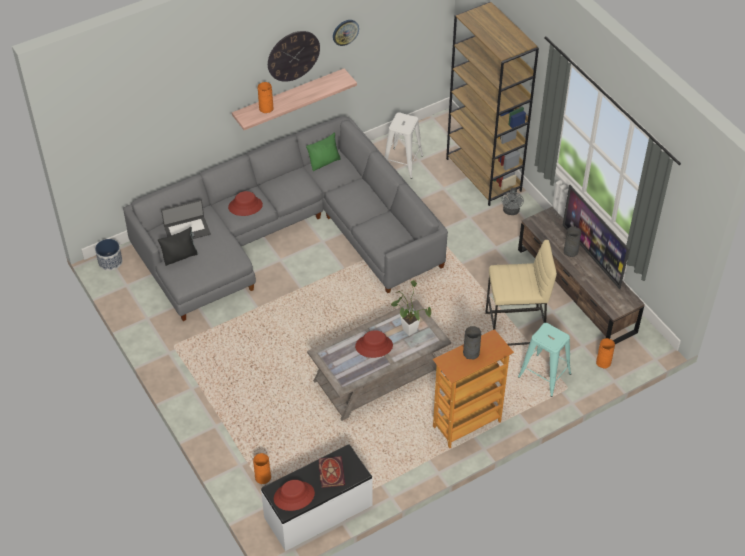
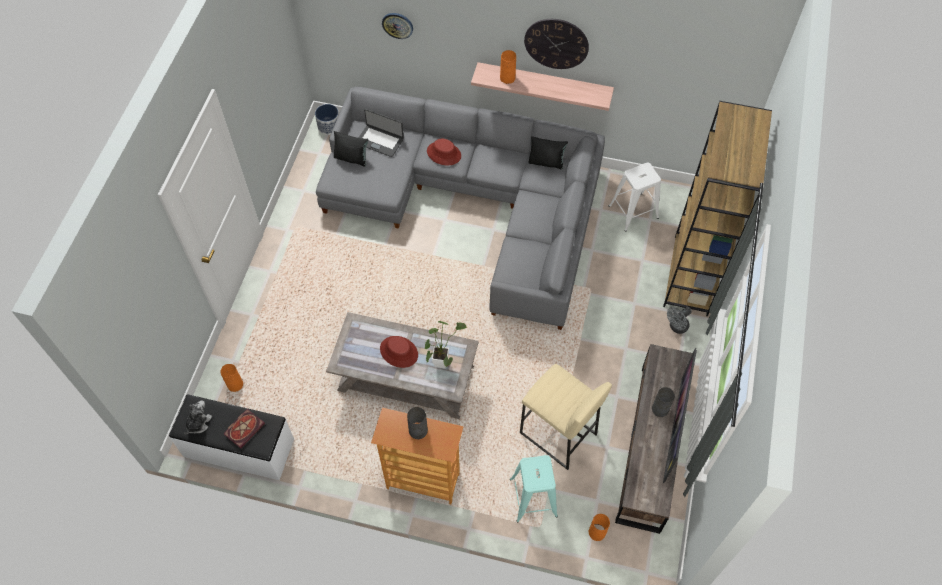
camera: 45 degrees right, 10 degrees up
red hat [274,480,315,511] -> plush toy [184,400,212,434]
green pillow [306,133,341,171] -> black pillow [528,136,568,170]
wall clock [333,20,359,46] -> wall clock moved to [382,13,413,39]

